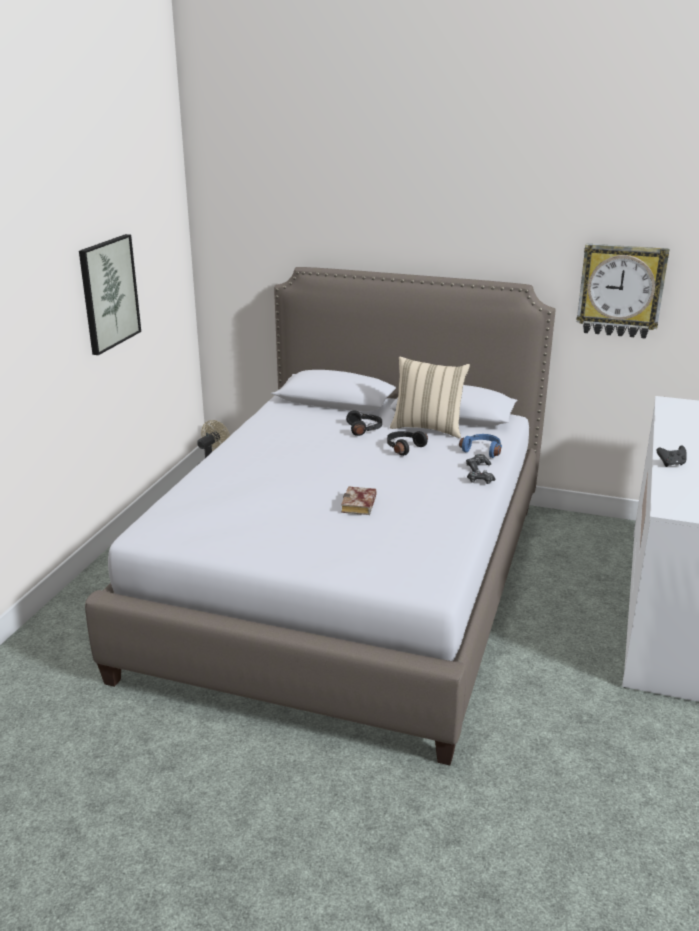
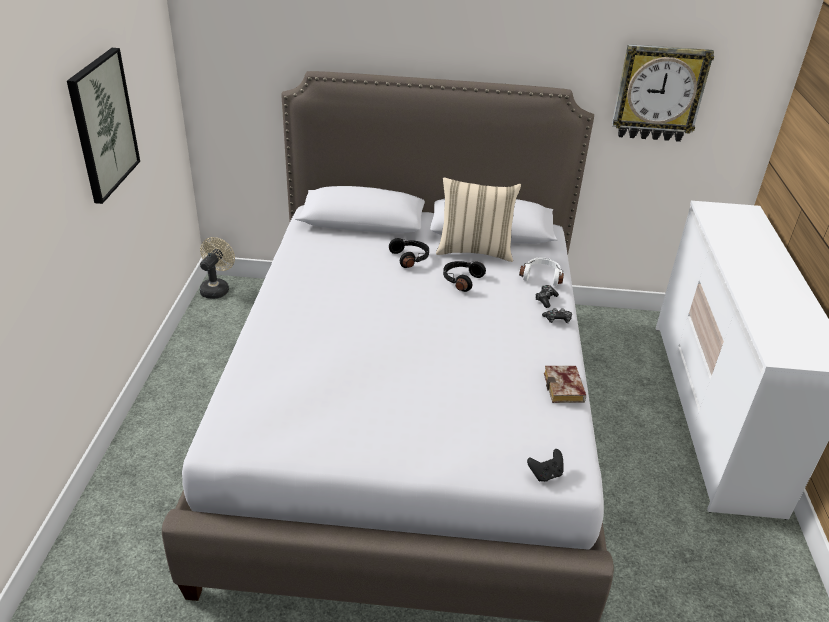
camera: 15 degrees left, 10 degrees up
book [341,486,377,515] -> book moved to [544,366,586,403]
blue headphones [459,434,502,458] -> white headphones [519,257,564,286]
black game controller [657,445,687,467] -> black game controller moved to [527,449,564,482]

